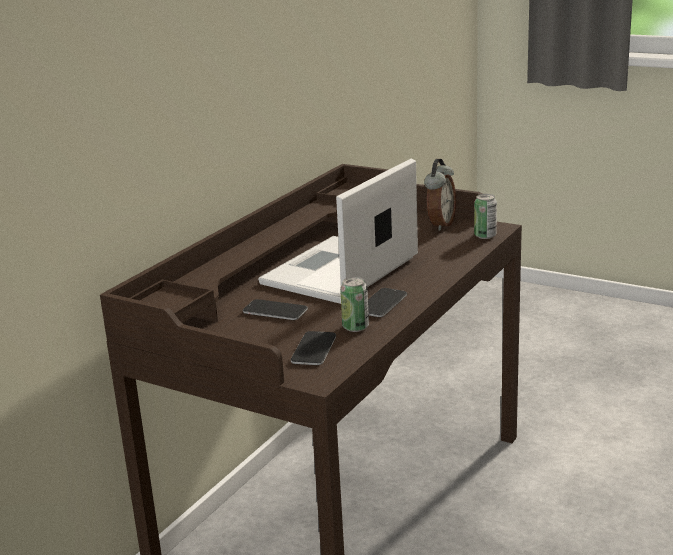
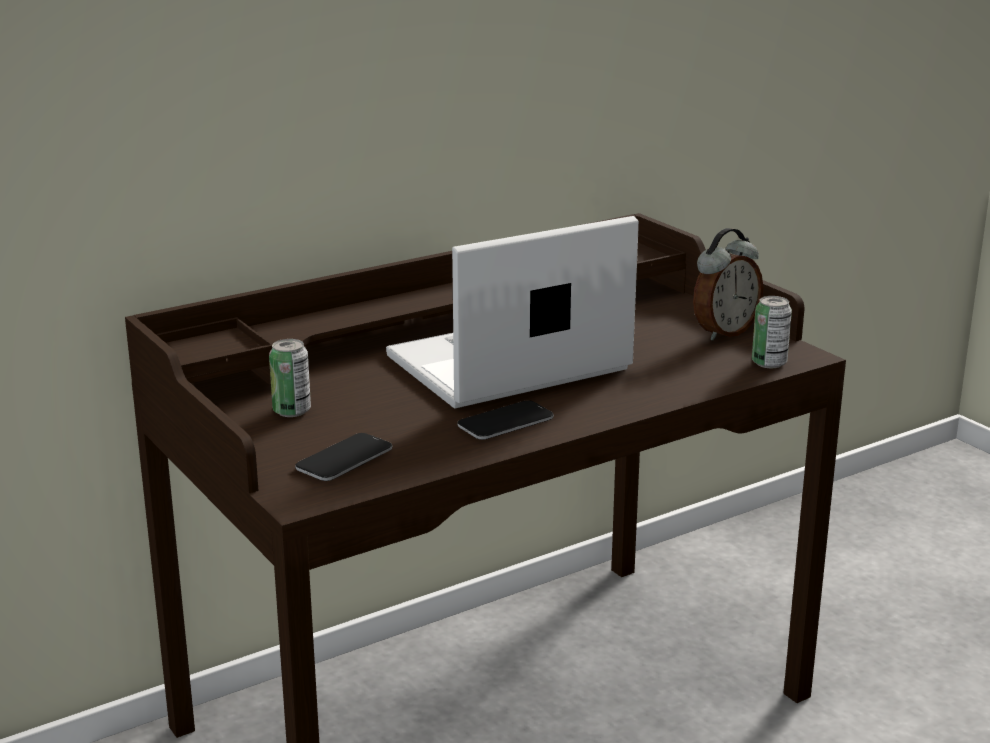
camera: 25 degrees right, 0 degrees up
phone [243,299,308,320] -> none
can [340,277,369,332] -> can moved to [269,339,311,417]

